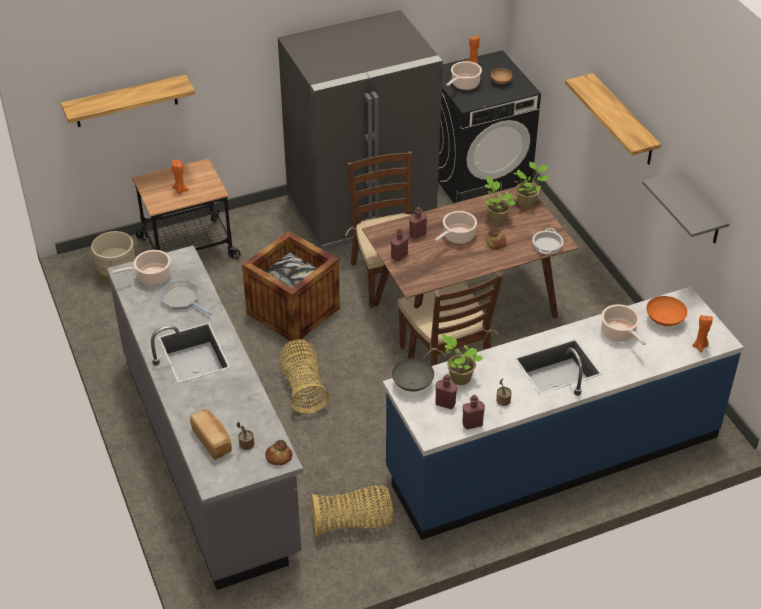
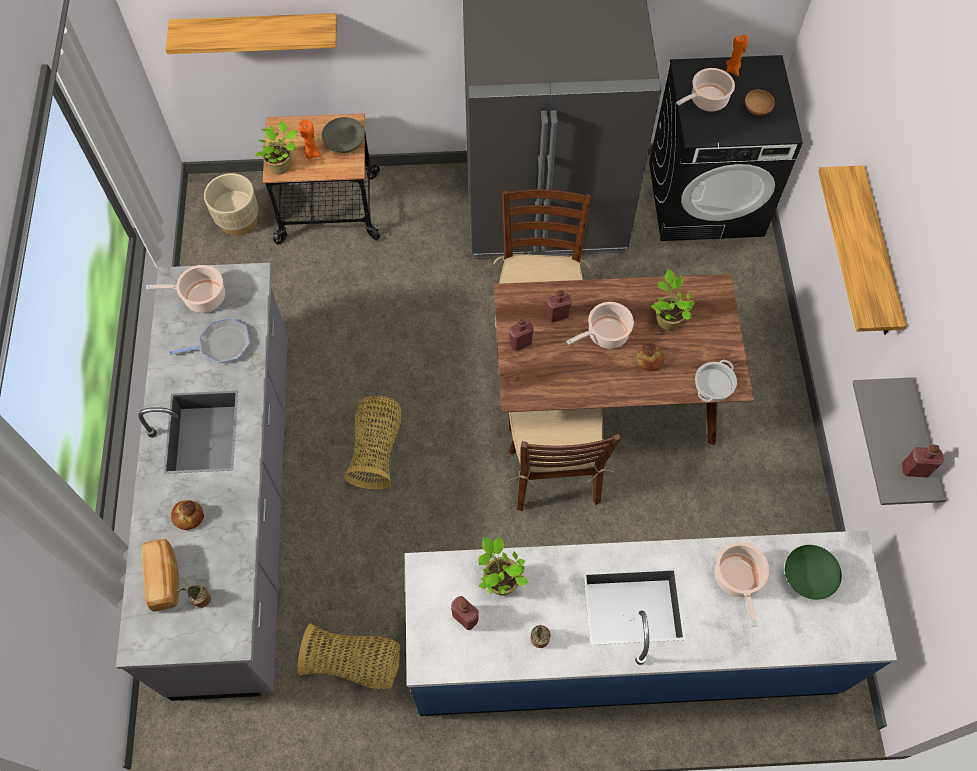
camera: 20 degrees right, 20 degrees up
frying pan [160,281,212,315] -> frying pan turned 105 degrees clockwise [169,318,250,363]
crate [242,231,340,344] -> none
bread [265,440,293,465] -> bread moved to [171,500,204,530]
grey bowl [392,359,434,392] -> grey bowl moved to [322,117,365,153]
red bottle [462,395,485,430] -> red bottle moved to [902,444,944,478]
potted plant [513,162,549,208] -> potted plant moved to [256,121,297,175]
orange bowl [646,296,687,326] -> green bowl [785,545,842,600]
orange candle [692,315,713,353] -> none

